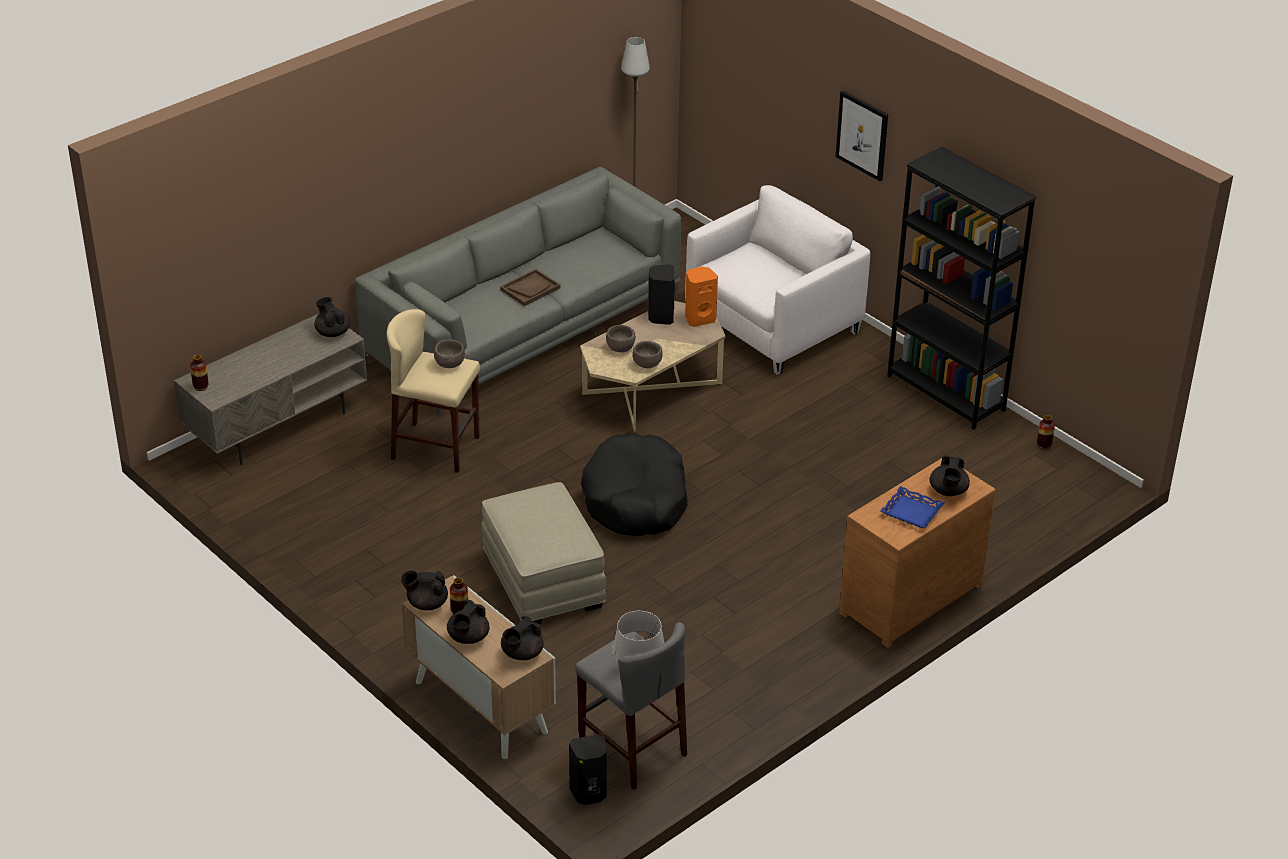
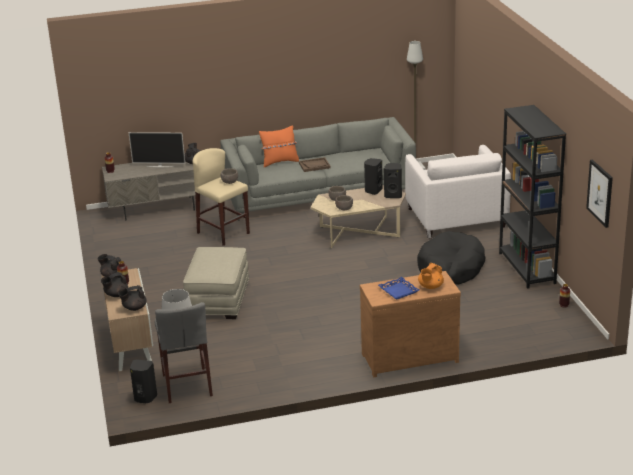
camera: 30 degrees right, 10 degrees down
black dog bed [581,433,688,536] -> black dog bed moved to [417,231,486,285]
white armchair [685,185,870,375] -> white armchair turned 90 degrees clockwise [405,145,511,239]
orange speaker [685,267,718,327] -> black speaker [384,163,402,198]
picture [836,91,888,181] -> picture moved to [586,160,613,228]
black teapot [929,455,970,496] -> orange teapot [418,263,444,289]
none -> television [129,132,185,168]
none -> orange pillow [259,126,299,167]

